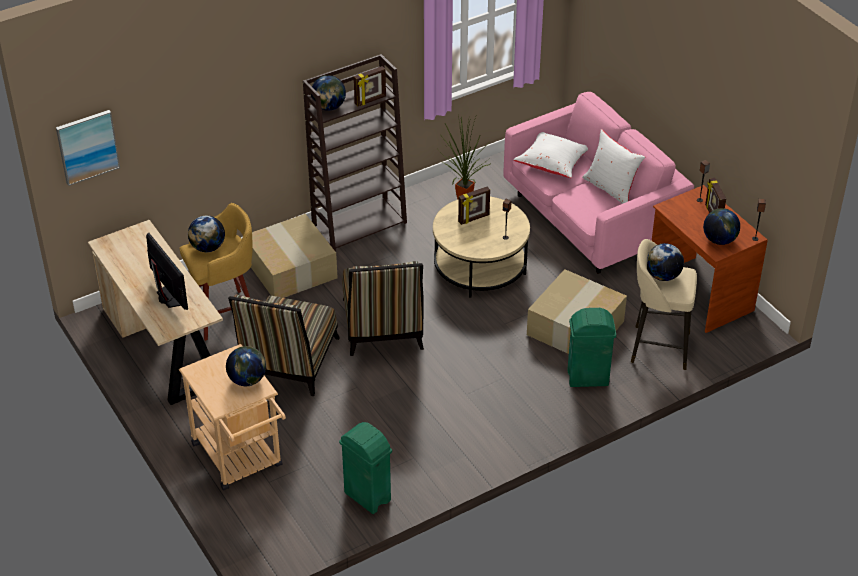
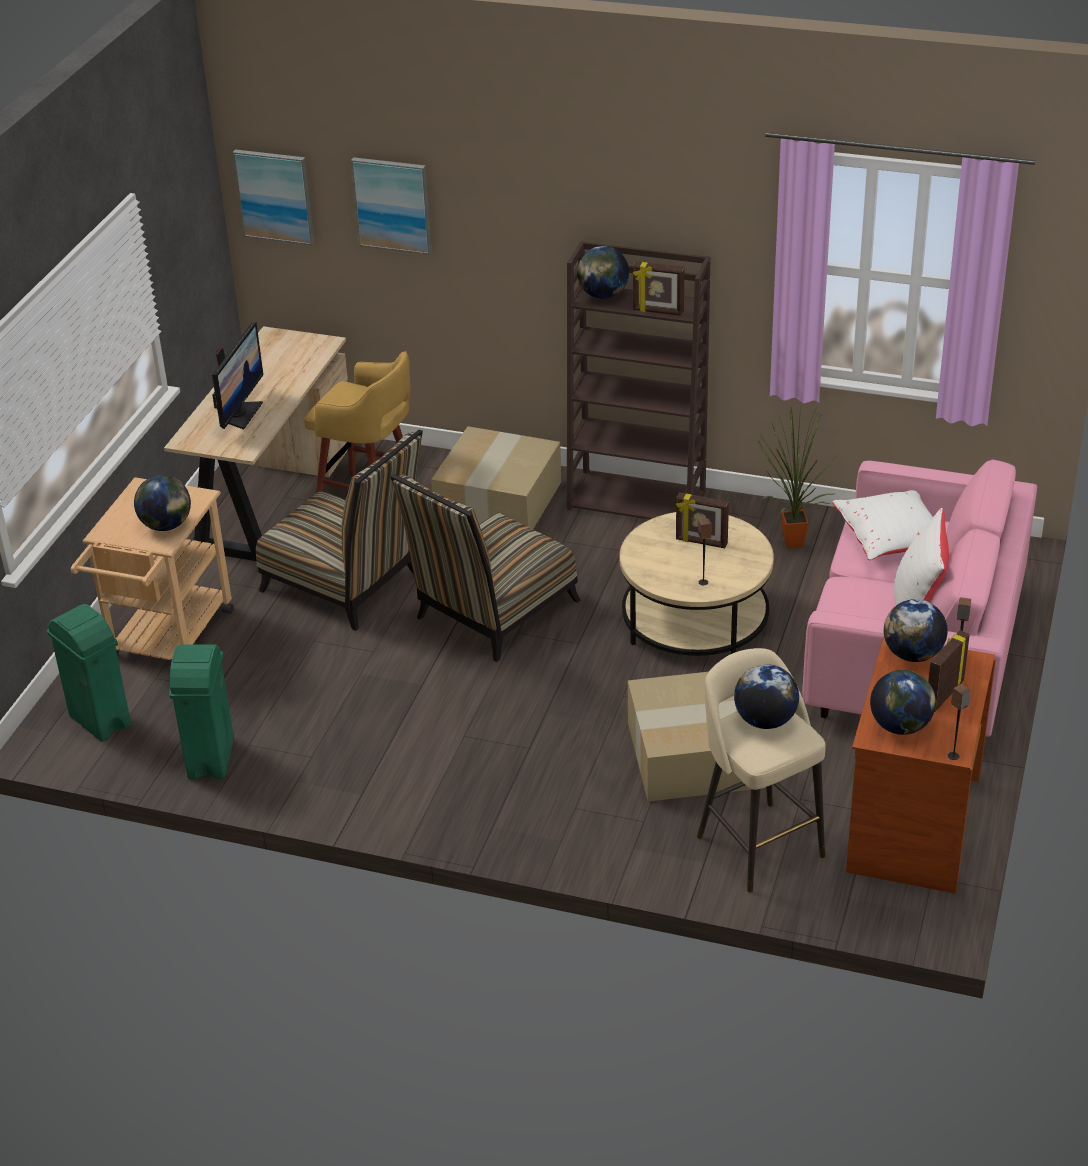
camera: 50 degrees right, 5 degrees down
globe [188,216,225,252] -> globe moved to [884,599,948,662]
chair [228,294,340,396] -> chair turned 120 degrees counterclockwise [256,430,423,631]
green trash can [567,308,616,387] -> green trash can moved to [46,604,131,742]
none -> picture [351,157,432,255]

